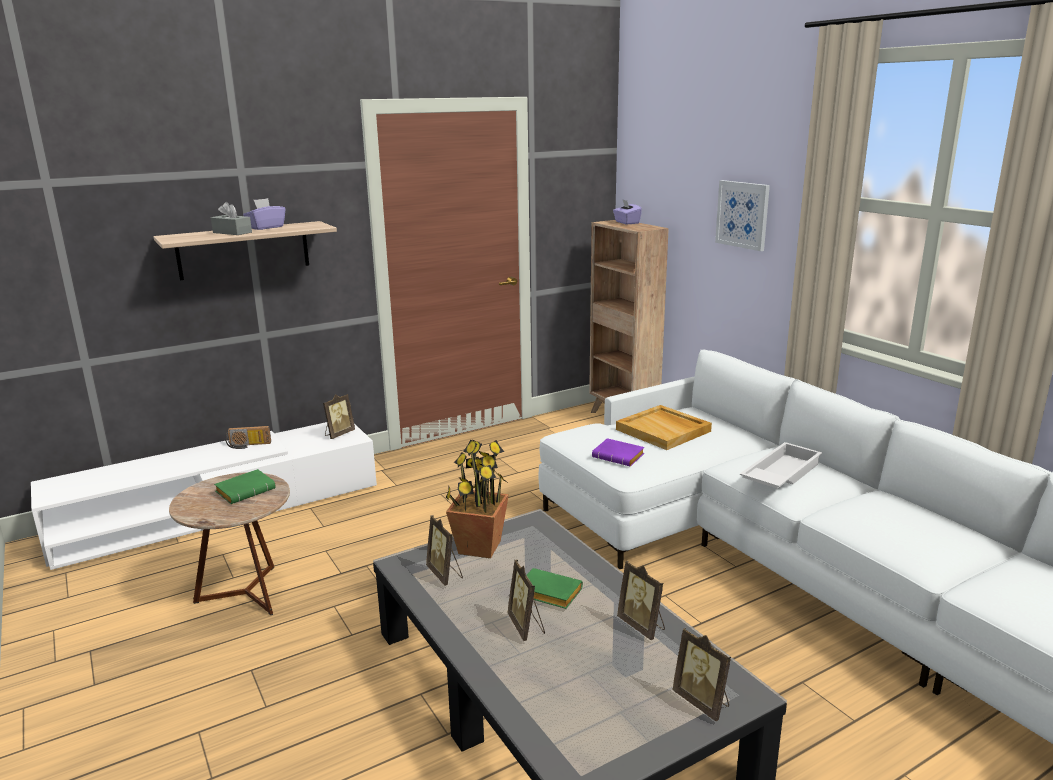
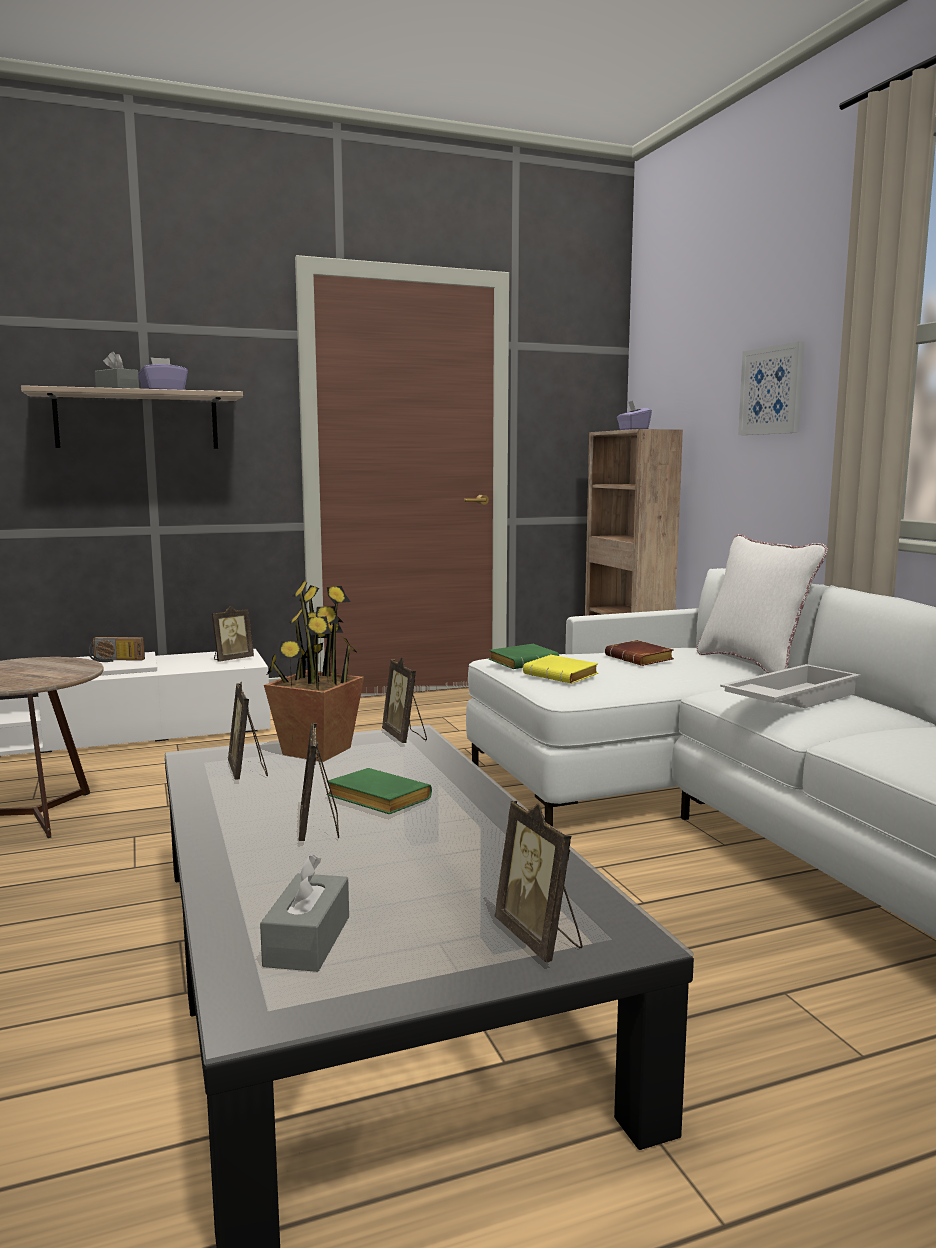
camera: 10 degrees right, 10 degrees down
green book [214,469,276,504] -> green book moved to [489,644,559,669]
purple book [592,438,644,466] -> yellow book [523,655,598,684]
beige tray [616,405,712,450] -> brown book [605,640,674,666]
picture frame [617,561,665,640] -> picture frame moved to [382,657,427,743]
none -> grey tissue box [260,855,349,972]
none -> white pillow [697,534,828,673]

